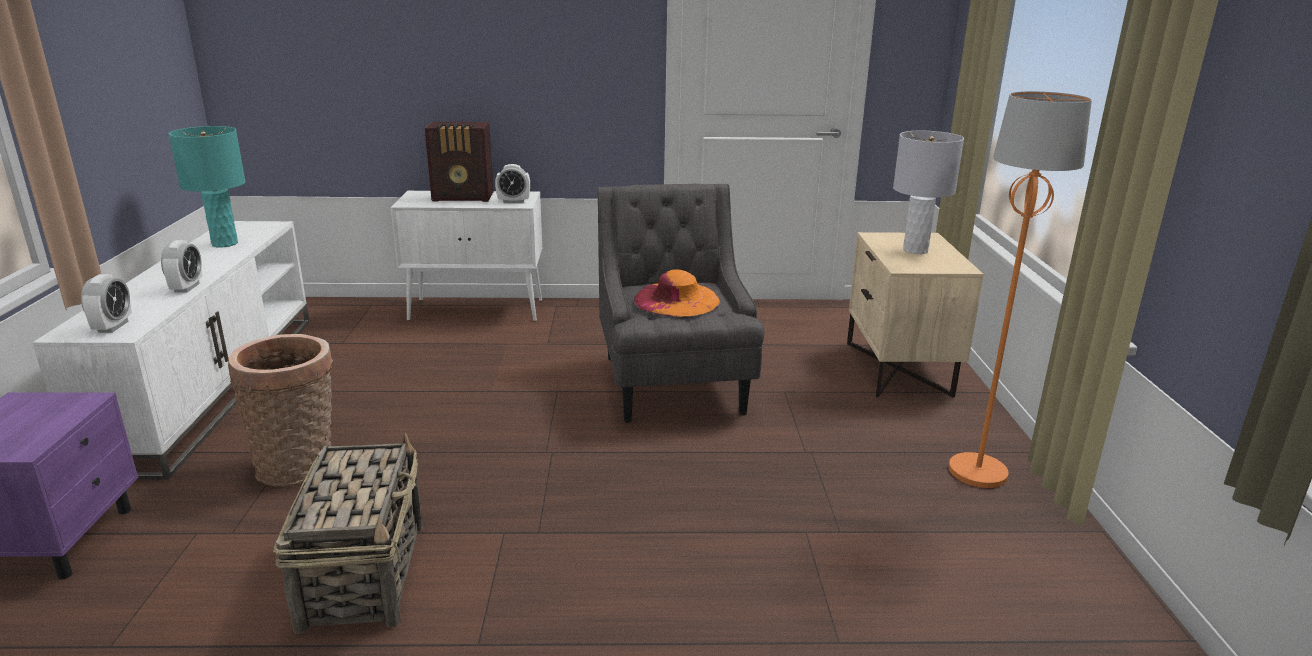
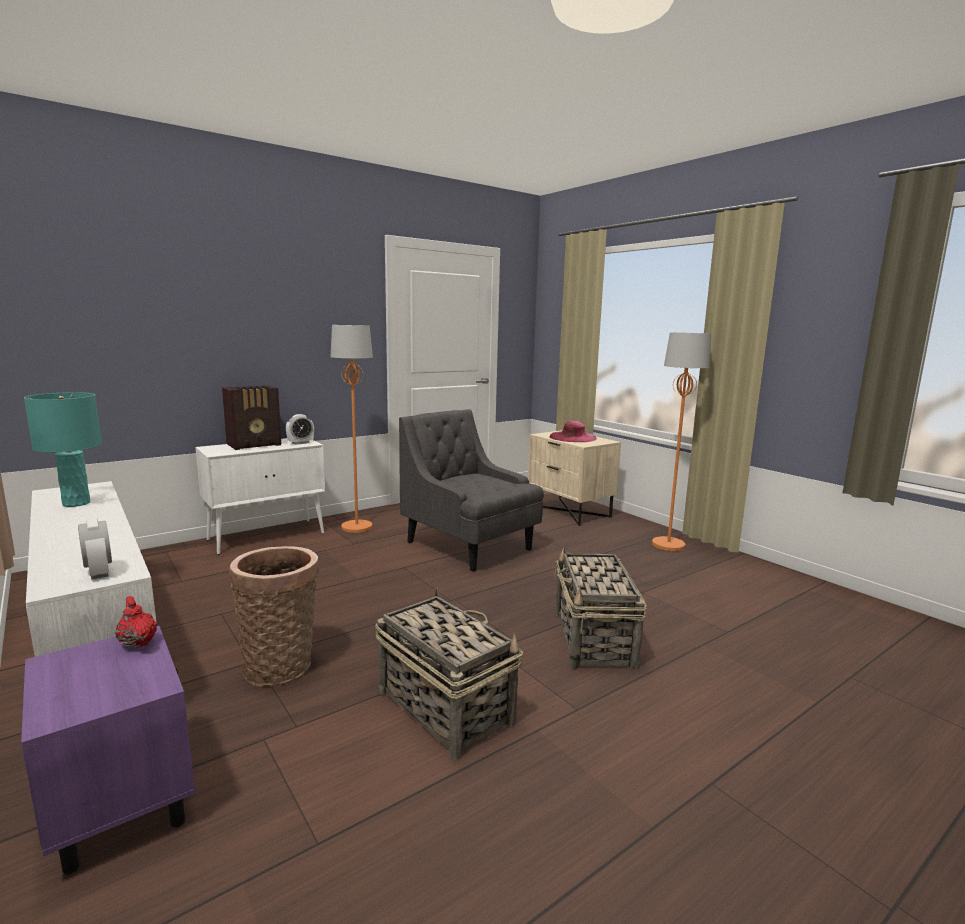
camera: 35 degrees left, 10 degrees down
alarm clock [161,240,202,293] -> none
orange hat [634,269,720,317] -> none
grey table lamp [893,131,964,254] -> pink hat [550,421,597,442]
none -> red teapot [115,596,157,648]
none -> orange floor lamp [331,325,373,533]
none -> basket [554,548,647,670]

